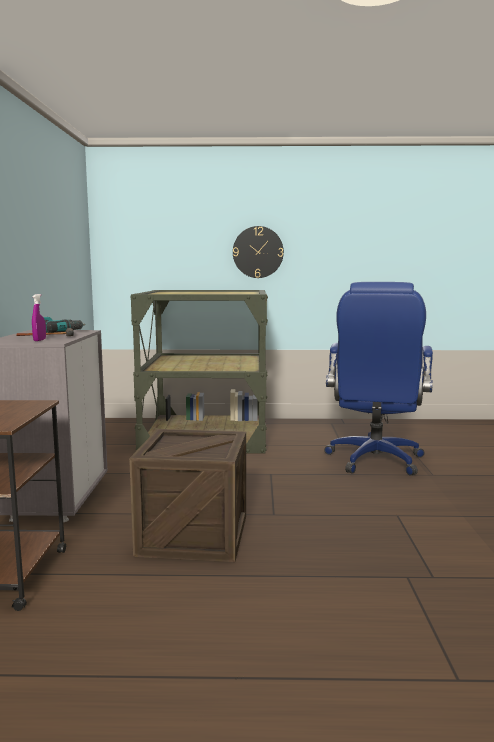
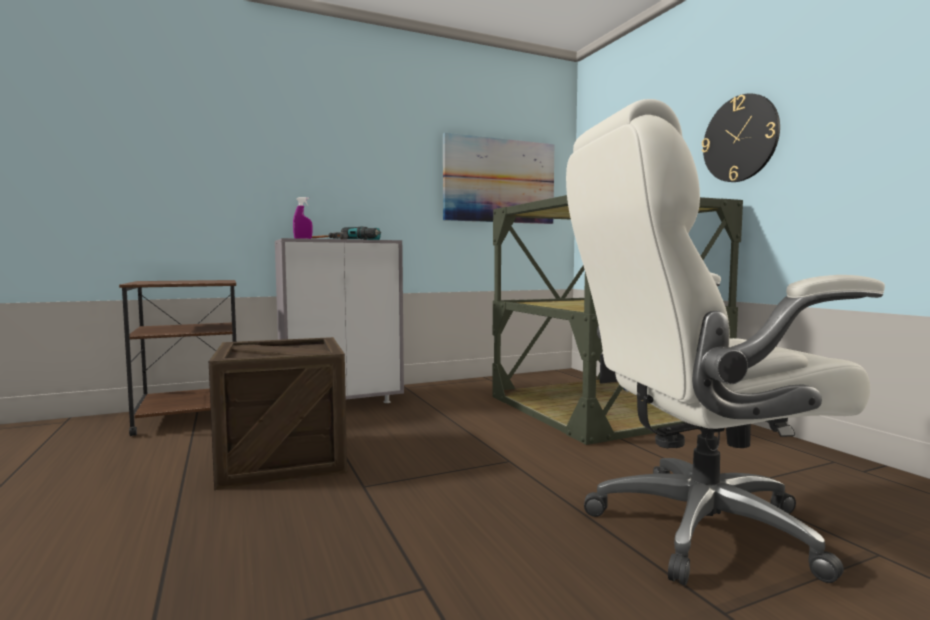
camera: 65 degrees right, 5 degrees down
blue office chair [324,282,433,476] -> white office chair [566,99,885,585]
none -> picture [443,133,554,224]

